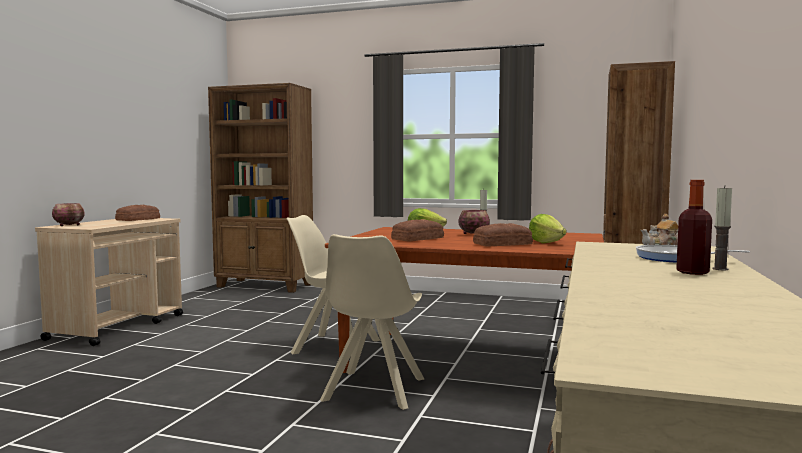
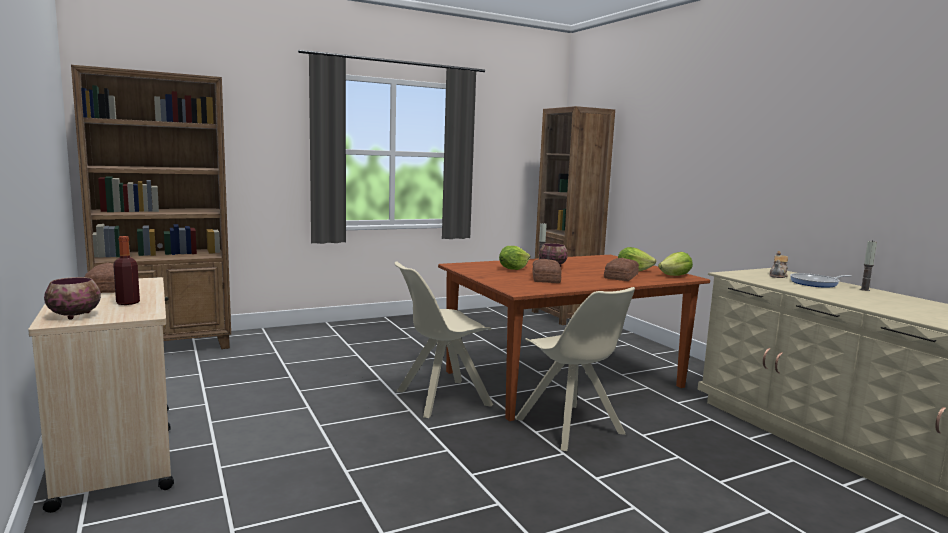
camera: 45 degrees left, 5 degrees up
bottle [676,180,712,275] -> bottle moved to [113,236,140,305]
none -> lettuce [658,252,693,276]

